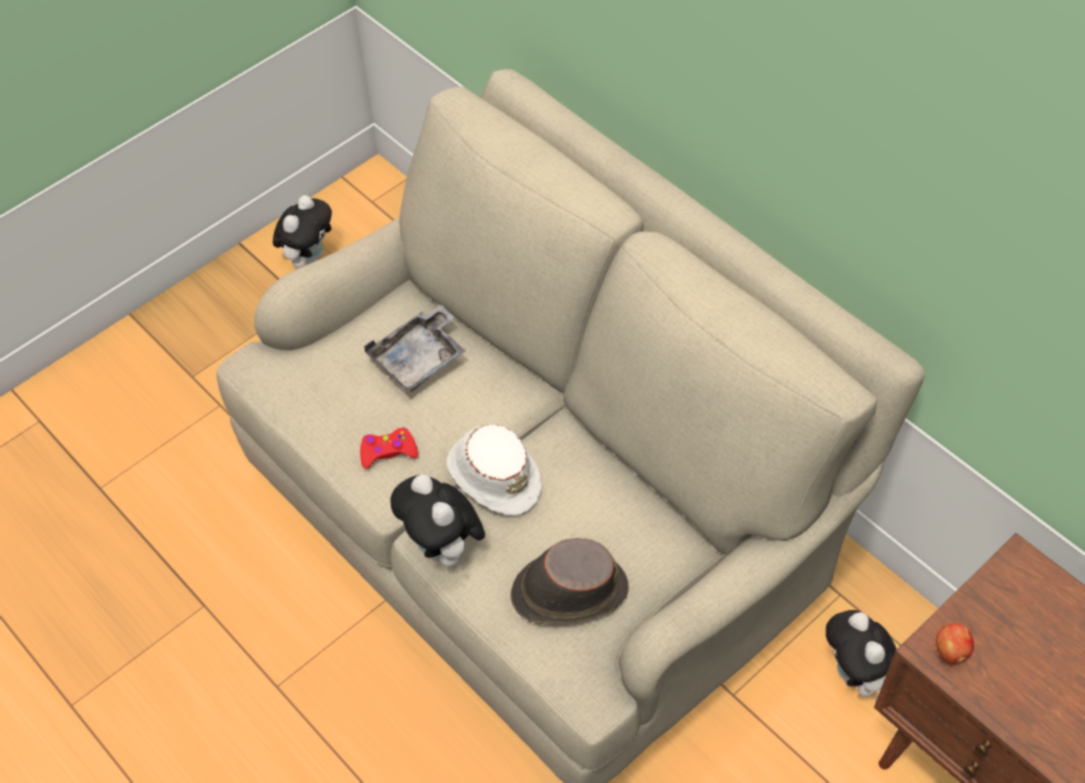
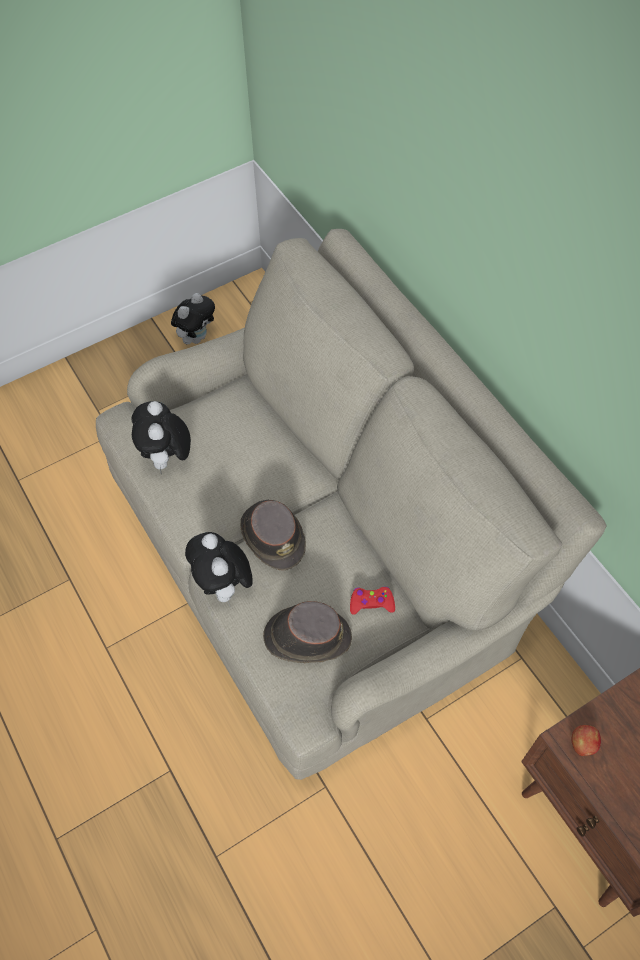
camera: 10 degrees right, 5 degrees up
red game controller [360,428,418,469] -> red game controller moved to [350,587,395,615]
grey tray [364,305,465,393] -> none
white hat [447,424,542,516] -> brown hat [240,500,306,571]
plush toy [826,610,896,701] -> plush toy moved to [132,401,191,475]

